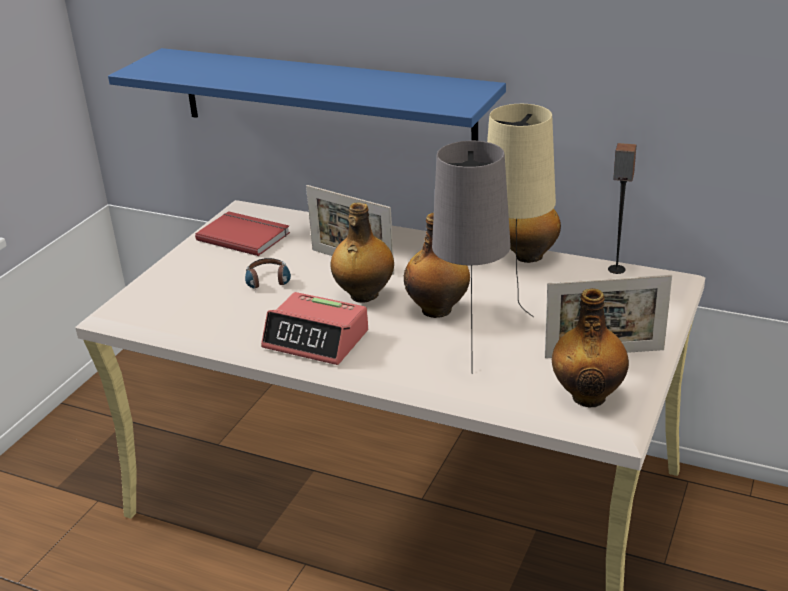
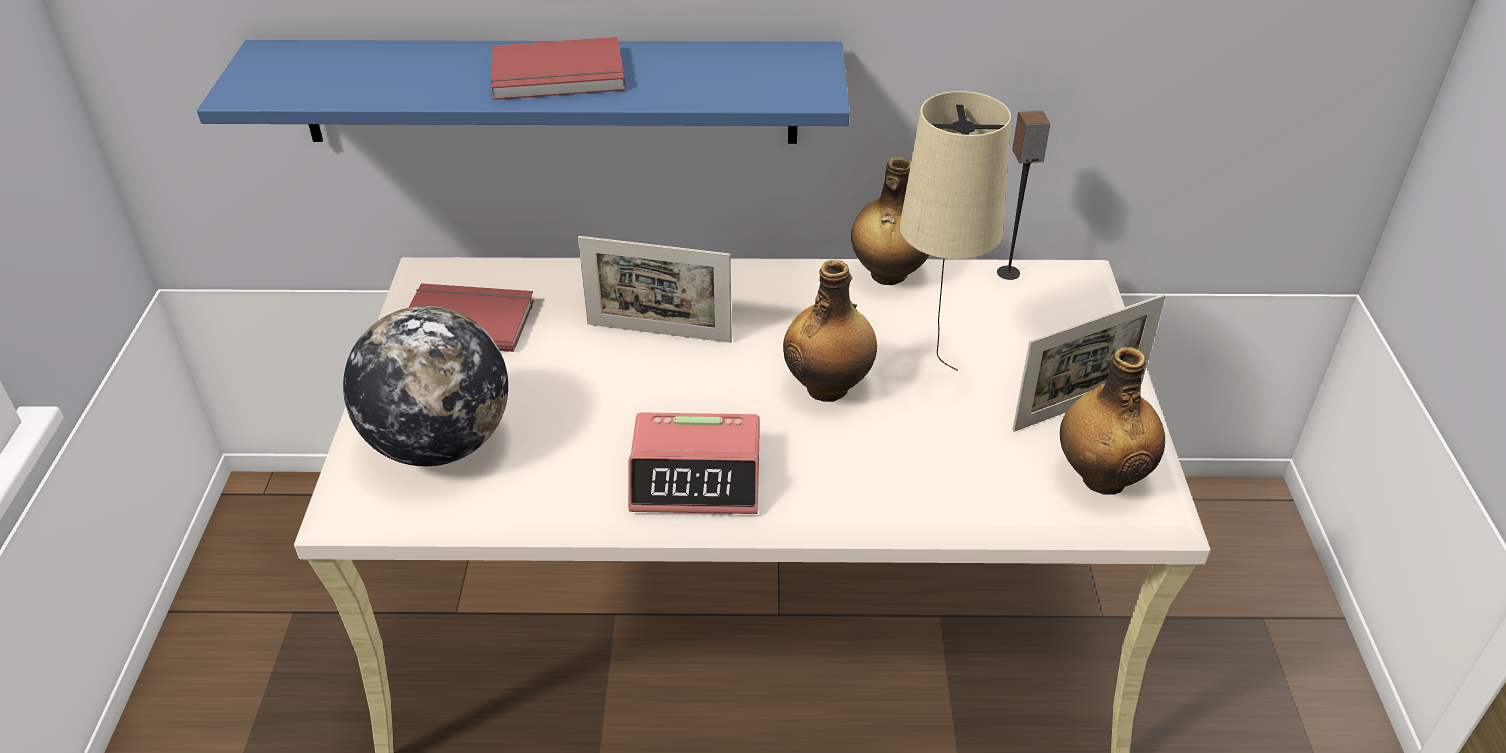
camera: 25 degrees left, 10 degrees up
headphones [245,258,291,292] -> none
bottle [330,203,394,303] -> none
grey table lamp [432,141,511,346] -> none
none -> globe [343,306,508,466]
none -> red book [491,37,625,100]

